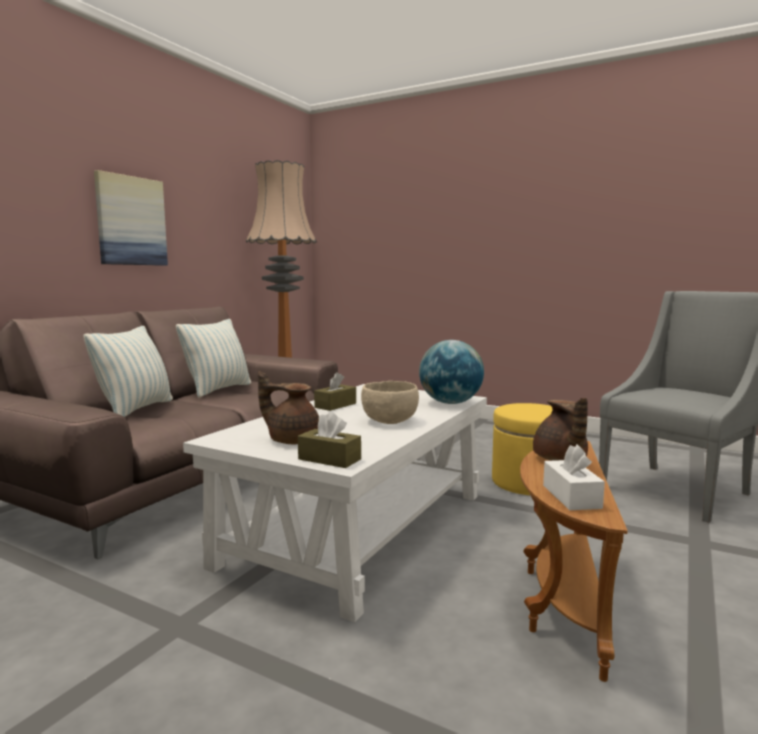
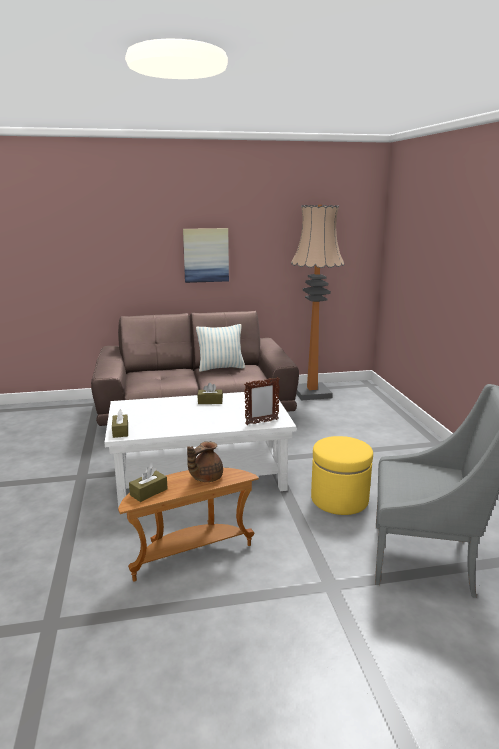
camera: 50 degrees right, 10 degrees up
pillow [83,326,173,417] -> none
brown teapot [258,371,319,444] -> none
beige bowl [361,381,419,424] -> none
globe [419,340,484,404] -> picture frame [244,377,280,425]
white tissue box [543,444,605,510] -> brown tissue box [129,467,168,502]

